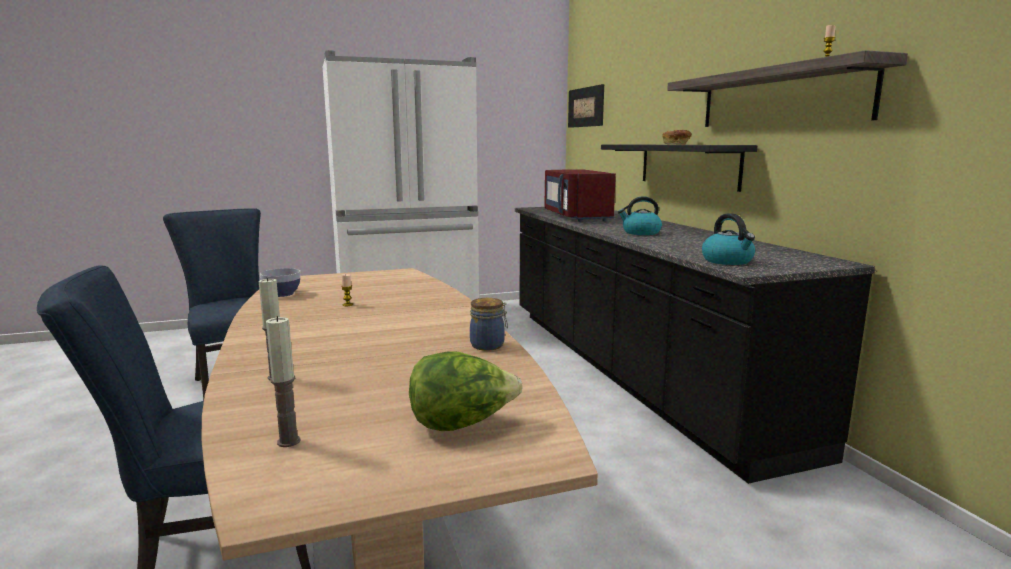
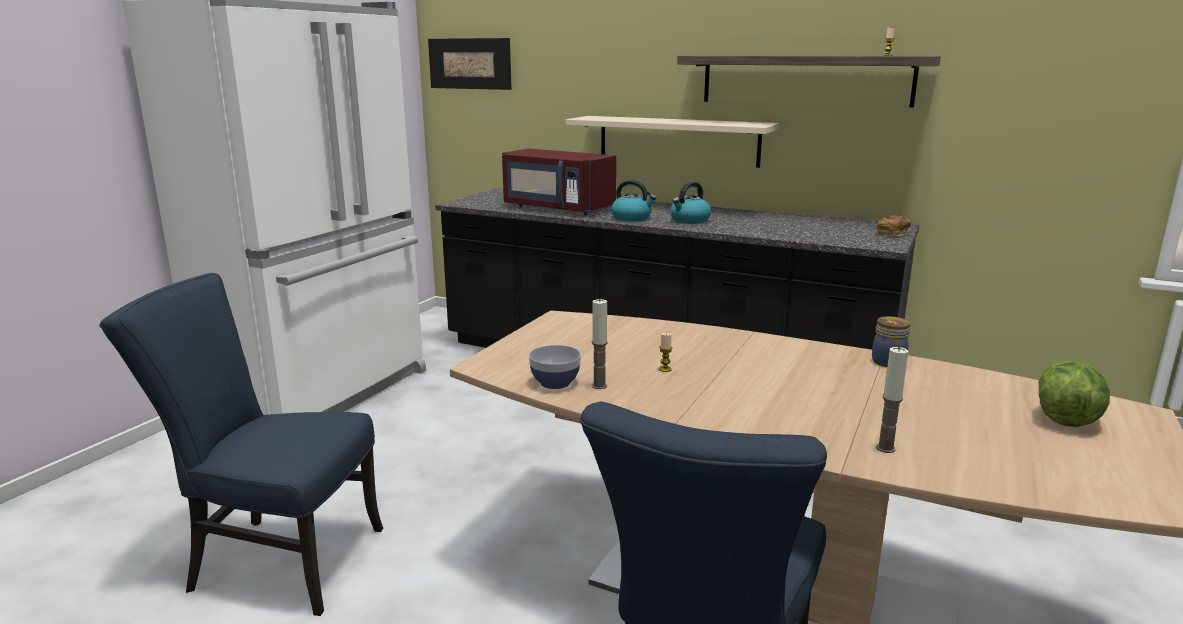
camera: 45 degrees left, 5 degrees up
candle [266,316,301,447] -> candle moved to [592,299,608,389]
black shelf [601,145,757,192] -> beige shelf [566,116,780,168]
bread [663,130,692,144] -> bread moved to [877,215,912,236]
kettle [702,213,755,265] -> kettle moved to [611,180,656,221]

